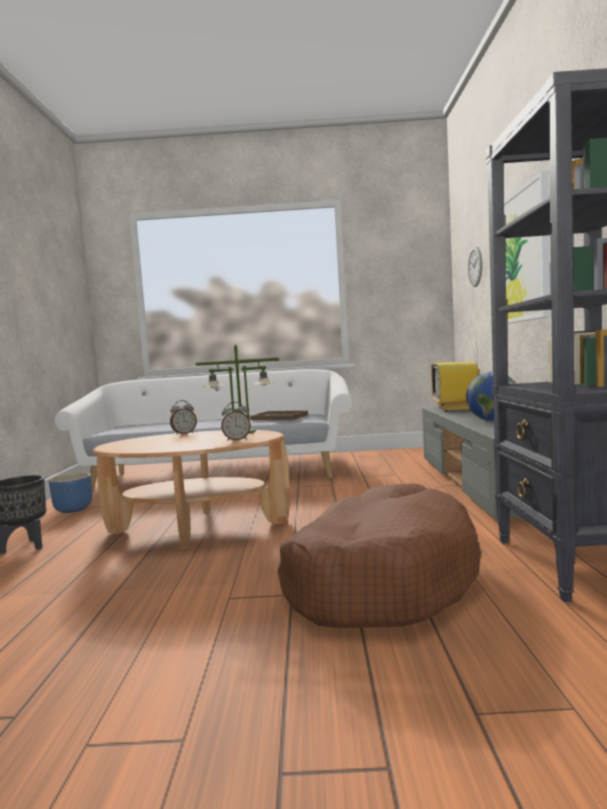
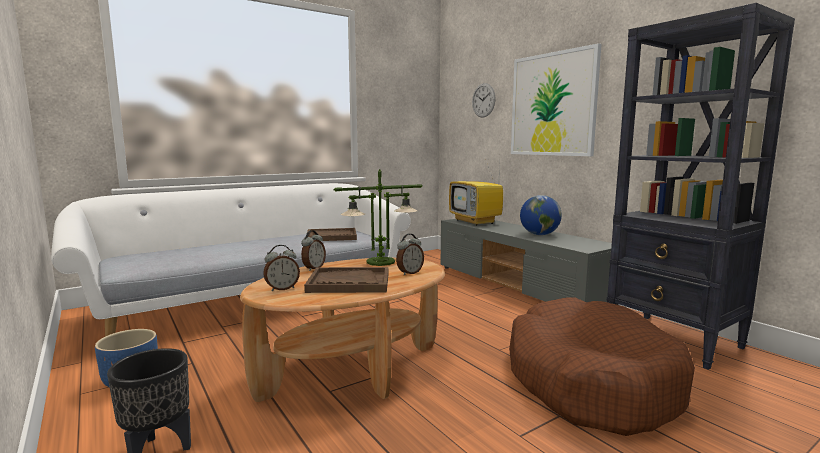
camera: 35 degrees left, 5 degrees up
none -> alarm clock [263,245,300,292]
none -> brown tray [304,267,389,293]

